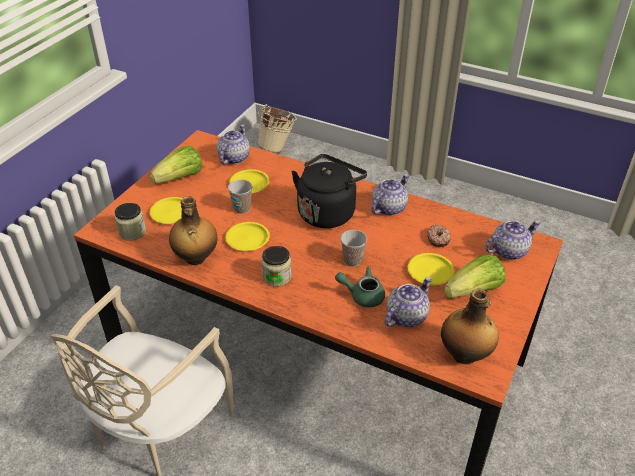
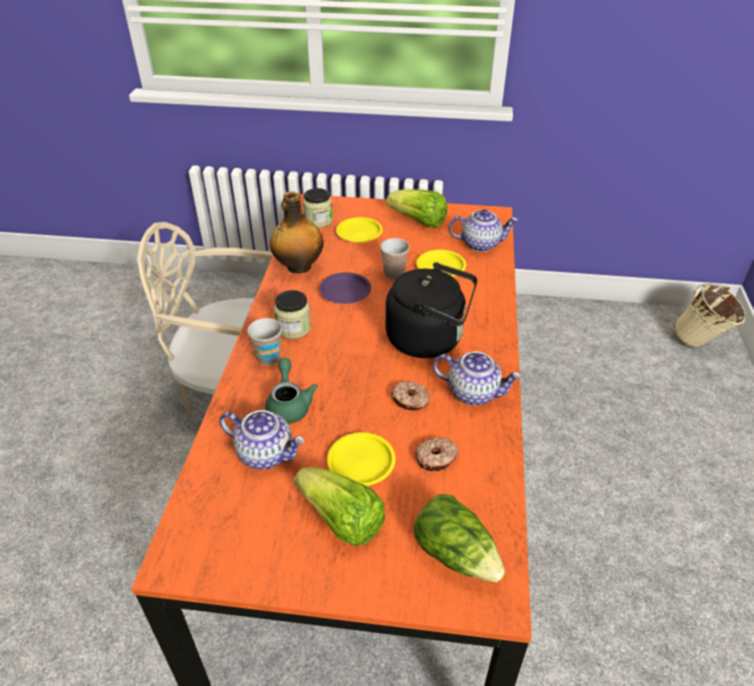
camera: 70 degrees right, 0 degrees up
yellow plate [225,222,270,251] -> purple plate [319,272,371,304]
cup [340,230,367,267] -> cup moved to [247,318,282,366]
bottle [441,288,499,364] -> none
teapot [485,220,541,260] -> lettuce [413,494,505,582]
none -> donut [391,380,430,410]

